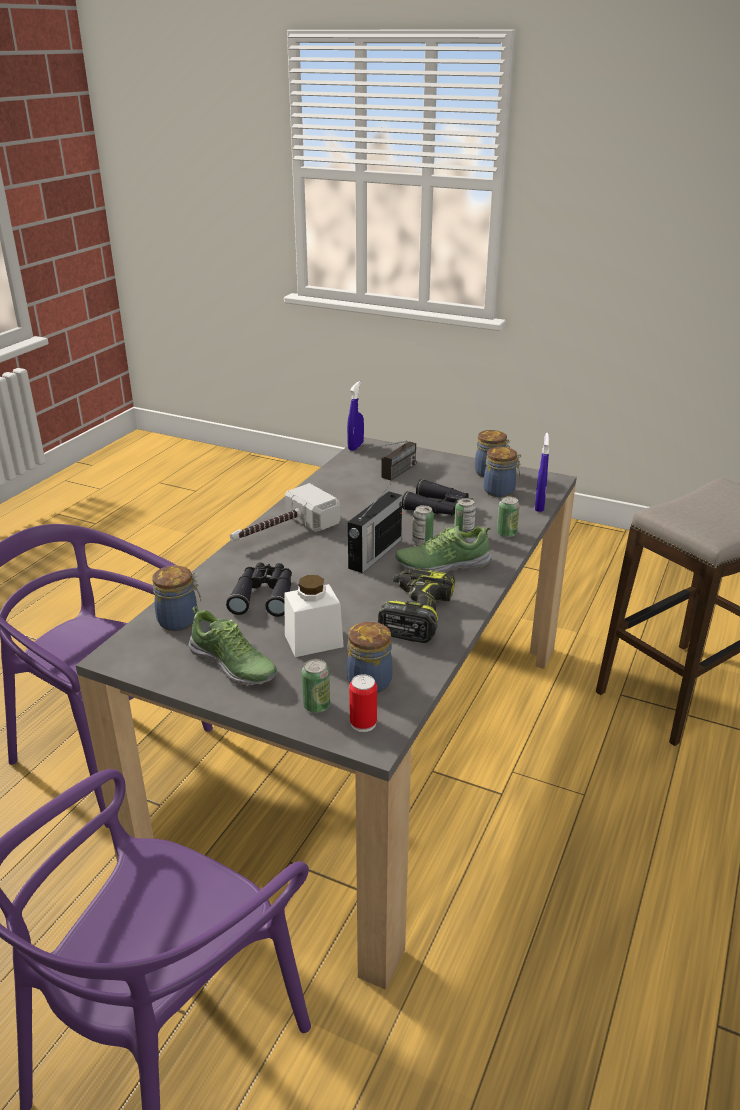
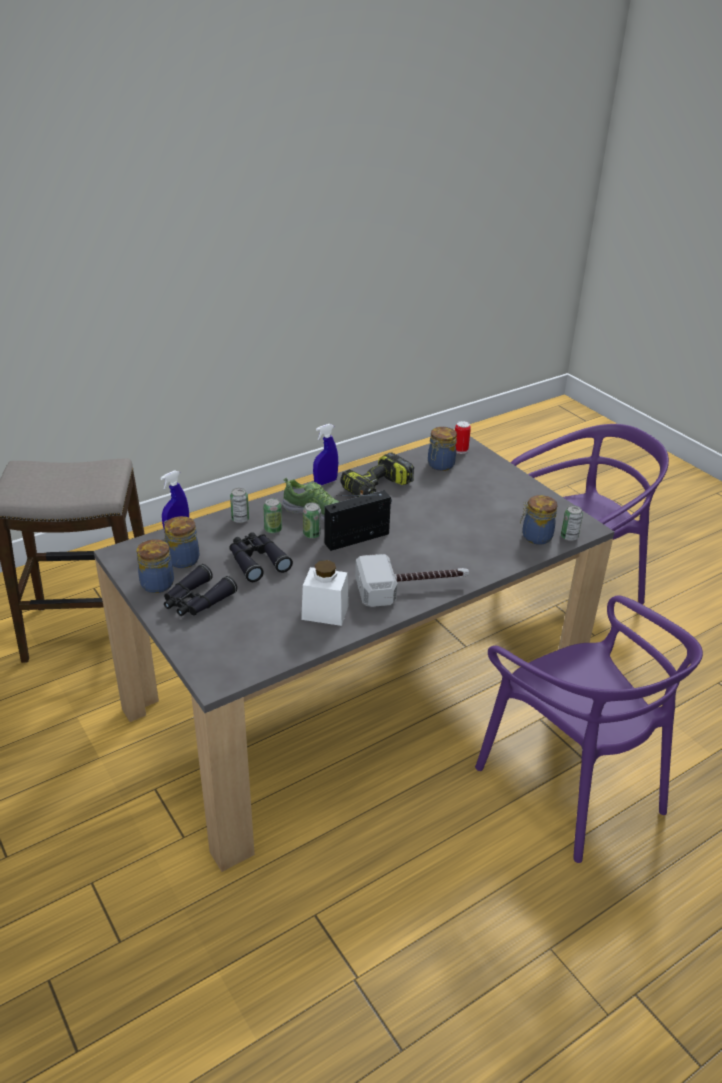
camera: 150 degrees left, 5 degrees up
shoe [189,606,277,686] -> none
black binoculars [226,562,292,617] -> black binoculars moved to [164,564,237,616]
white jar [285,575,344,657] -> white jar moved to [301,560,349,626]
can [302,659,330,713] -> can moved to [561,505,583,541]
blue spray bottle [347,381,364,451] -> blue spray bottle moved to [313,424,338,485]
radio [368,440,417,480] -> none

